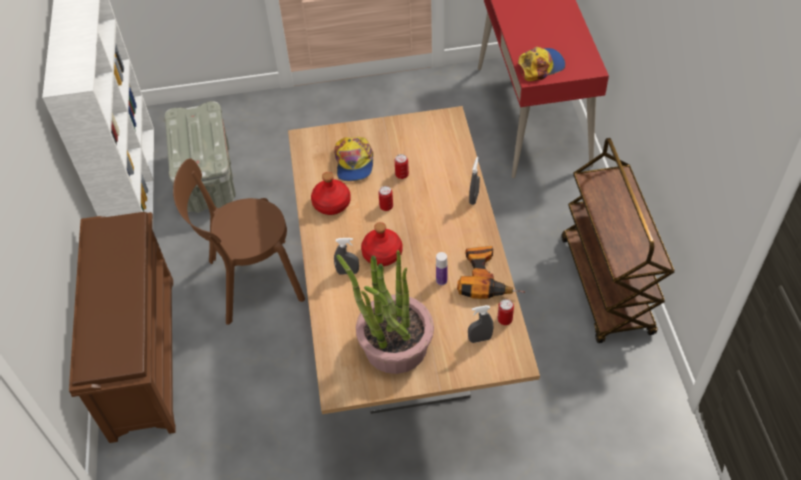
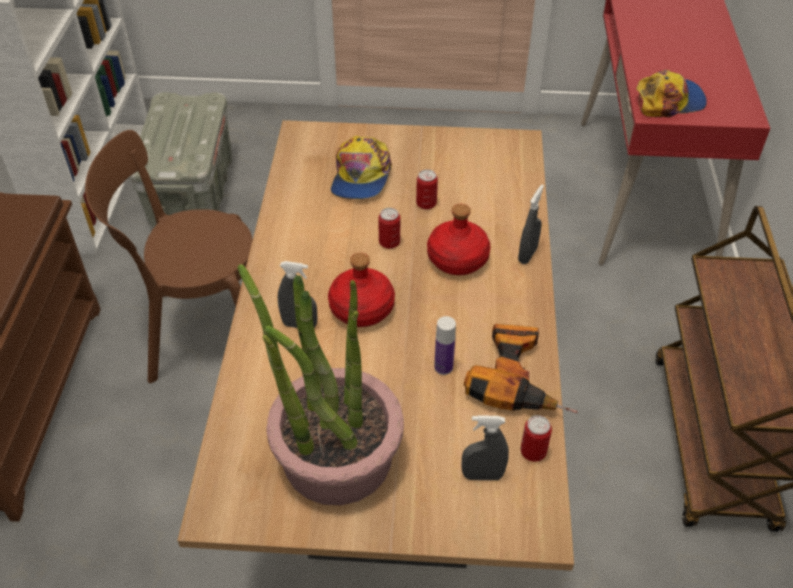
camera: 10 degrees right, 5 degrees down
red bottle [311,172,351,215] -> red bottle moved to [427,204,491,275]

